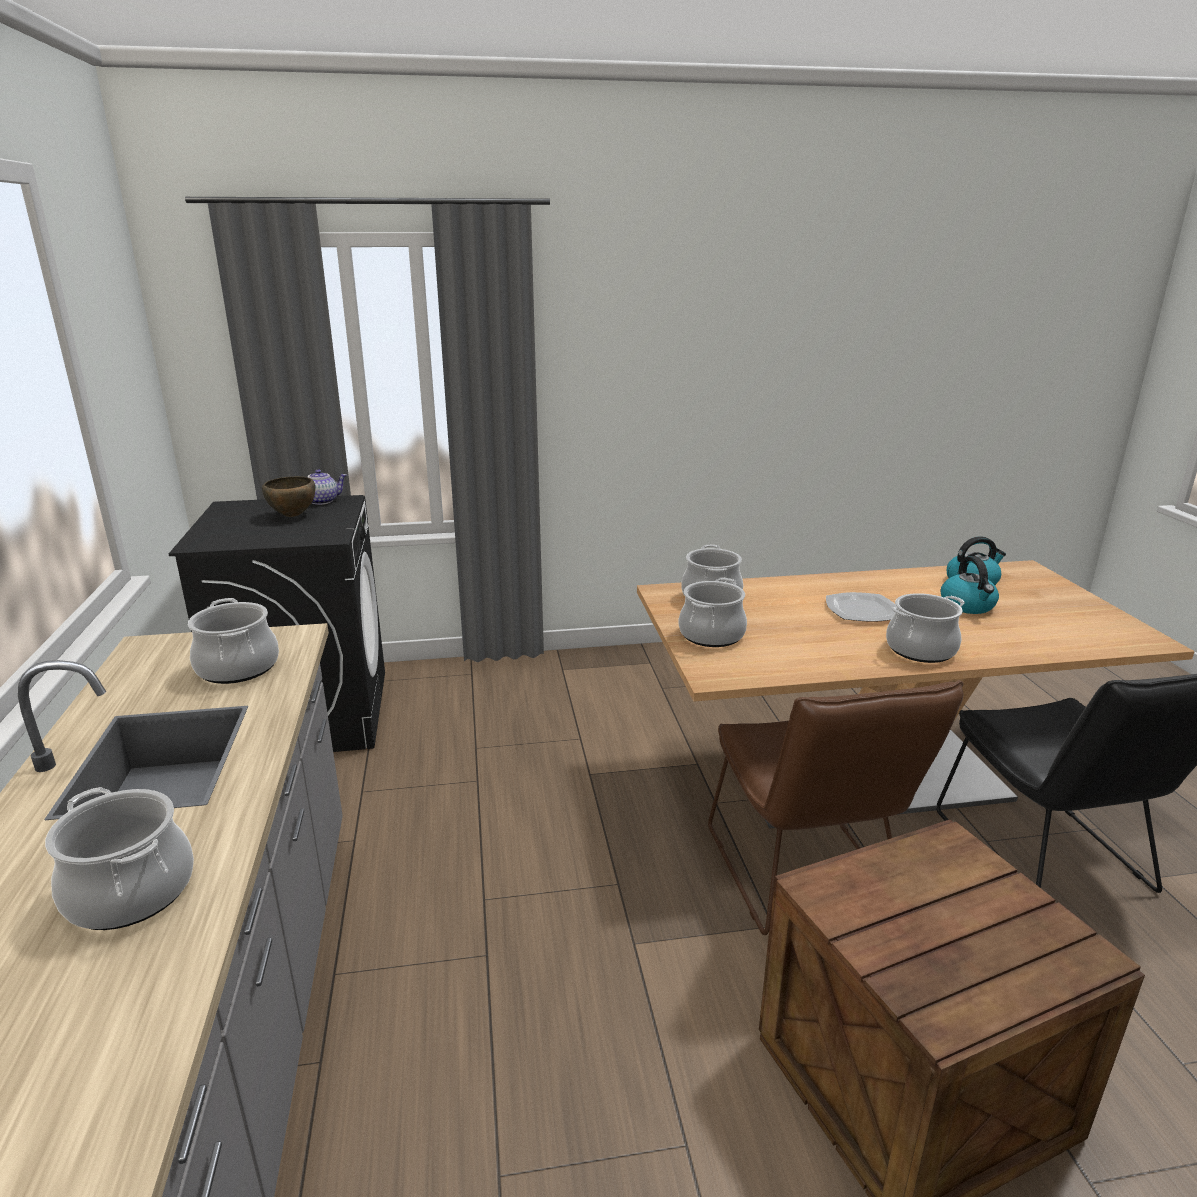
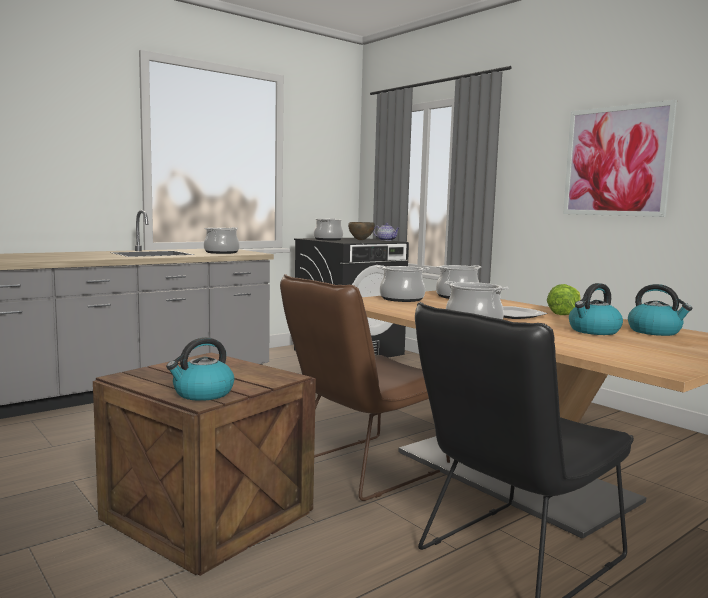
camera: 60 degrees right, 15 degrees down
cooking pot [45,787,194,930] -> cooking pot moved to [314,218,343,240]
none -> kettle [166,337,234,401]
none -> lettuce [547,284,581,315]
none -> picture [563,100,677,217]

